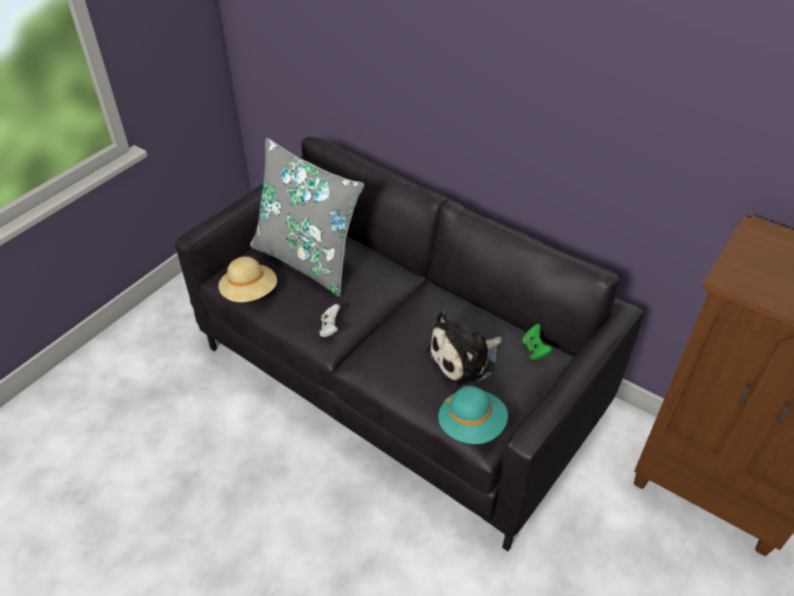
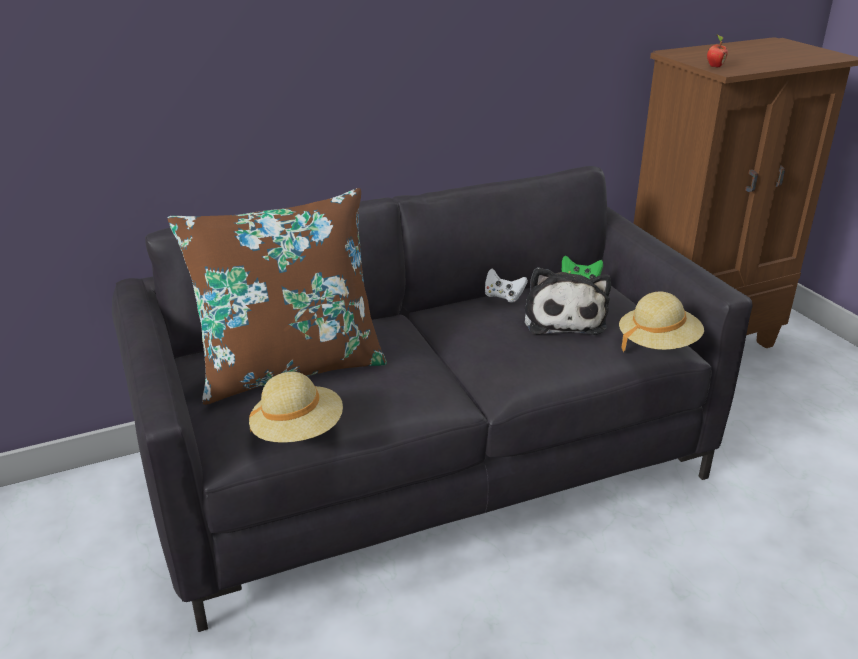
camera: 60 degrees left, 15 degrees down
grey pillow [250,138,364,297] -> brown pillow [168,188,387,405]
white game controller [319,304,340,337] -> white game controller moved to [485,269,528,302]
turquoise hat [438,386,508,444] -> beige hat [619,291,704,352]
none -> apple [707,34,728,67]

